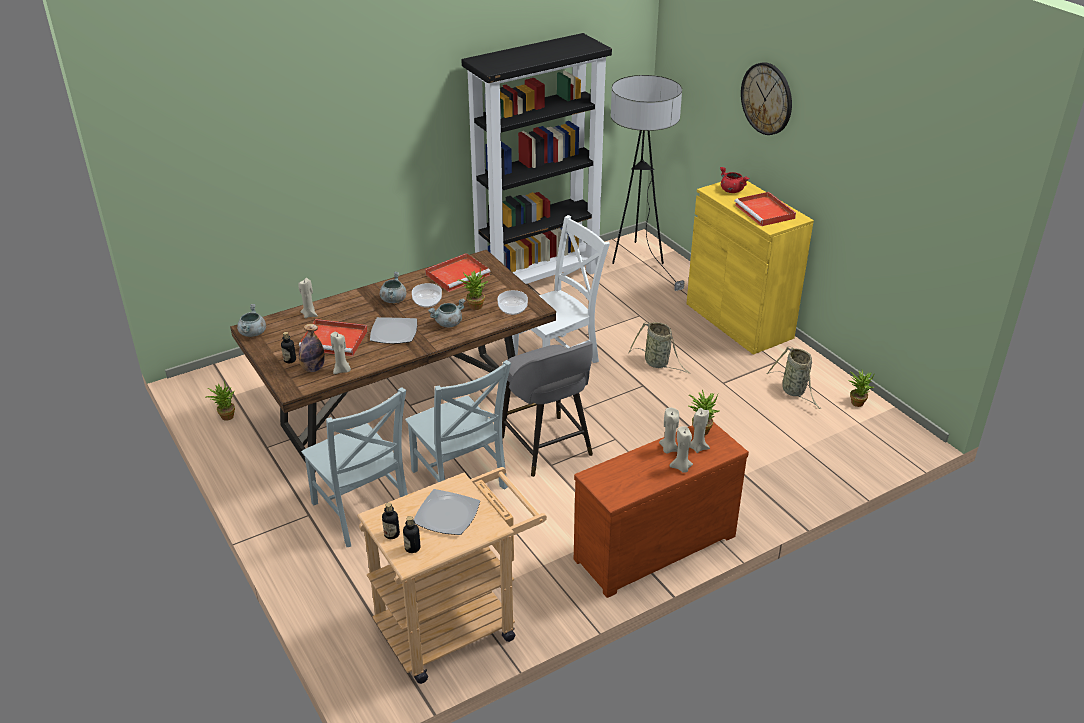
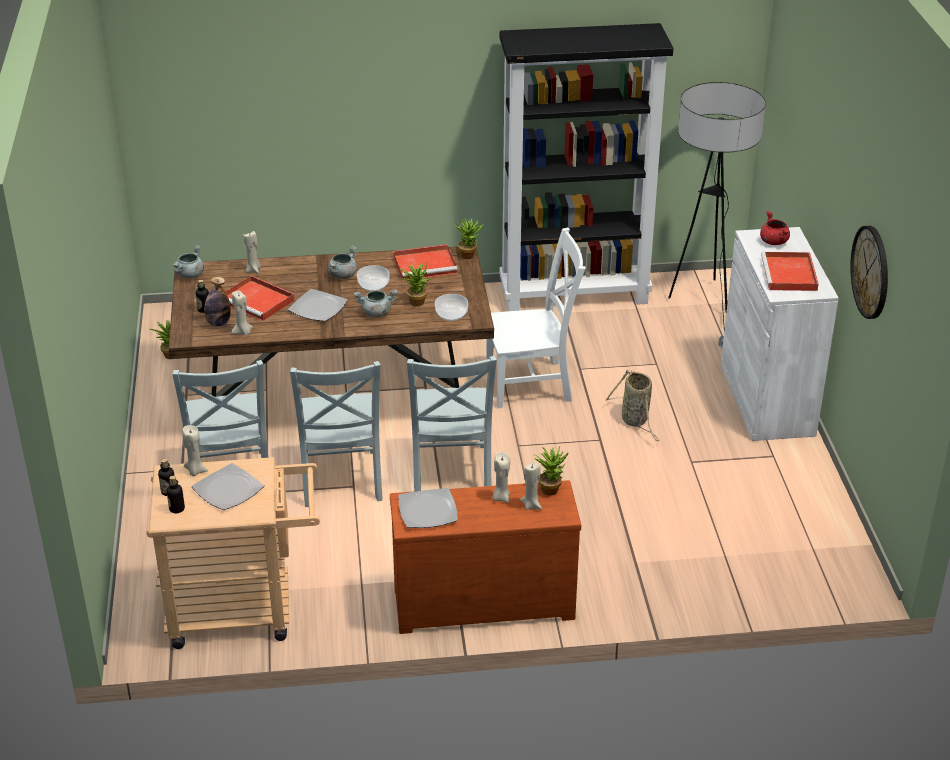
camera: 25 degrees right, 0 degrees up
grey stool [502,342,593,477] -> grey chair [407,356,497,492]
beige candle [669,426,693,473] -> beige candle moved to [182,425,208,476]
yellow cabinet [686,181,814,355] -> white cabinet [721,227,839,441]
wall clock [741,62,792,135] -> wall clock moved to [850,226,888,319]
basket [766,347,821,409] -> none
potted plant [848,370,875,407] -> potted plant moved to [453,218,484,259]
none -> plate [398,488,458,528]

